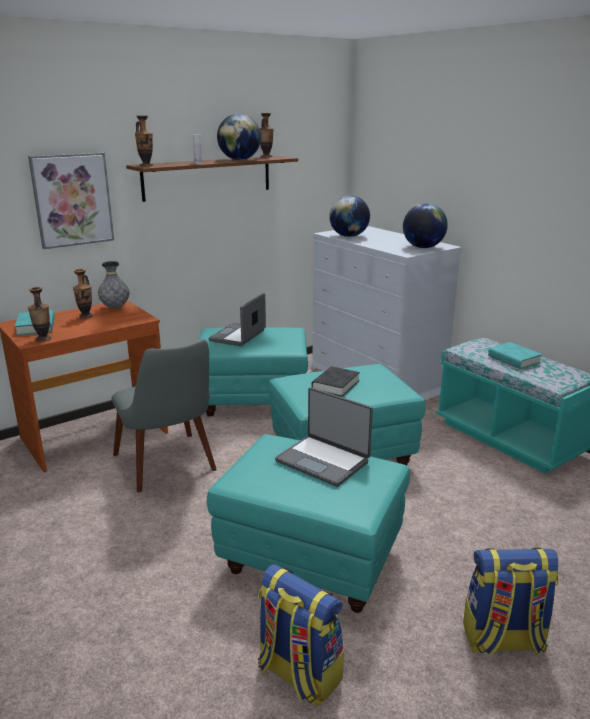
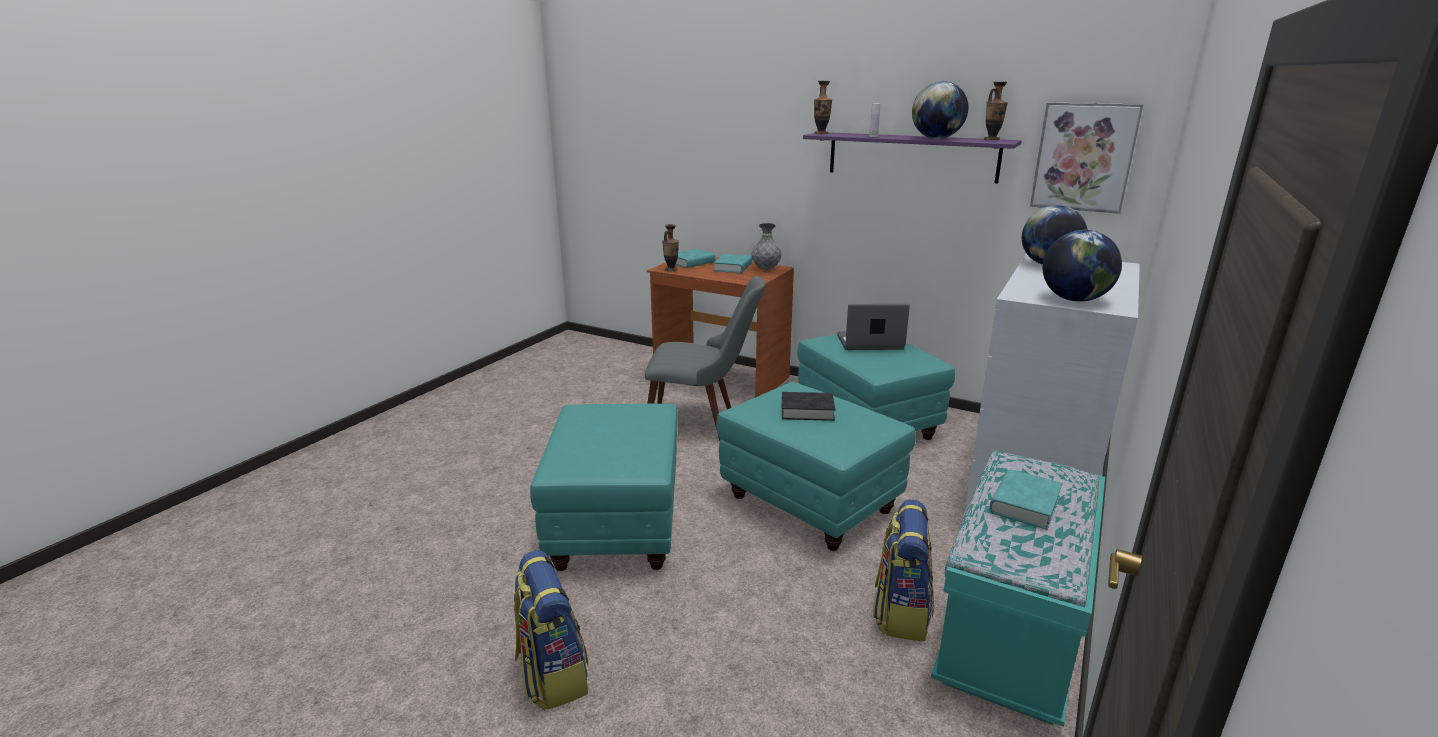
camera: 65 degrees right, 0 degrees up
picture [28,152,114,249] -> picture moved to [1030,102,1143,214]
vase [73,269,93,319] -> turquoise book [713,254,752,273]
grey chair [112,339,217,492] -> grey chair turned 120 degrees counterclockwise [645,276,765,441]
brown shelf [126,156,298,202] -> purple shelf [803,132,1022,183]
backpack [258,564,344,706] -> backpack moved to [873,500,934,641]
laptop [275,387,373,487] -> none

